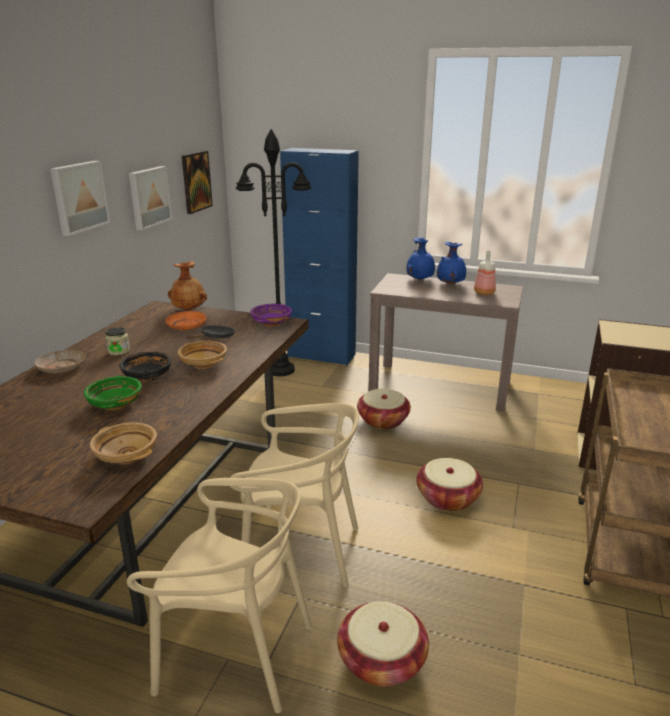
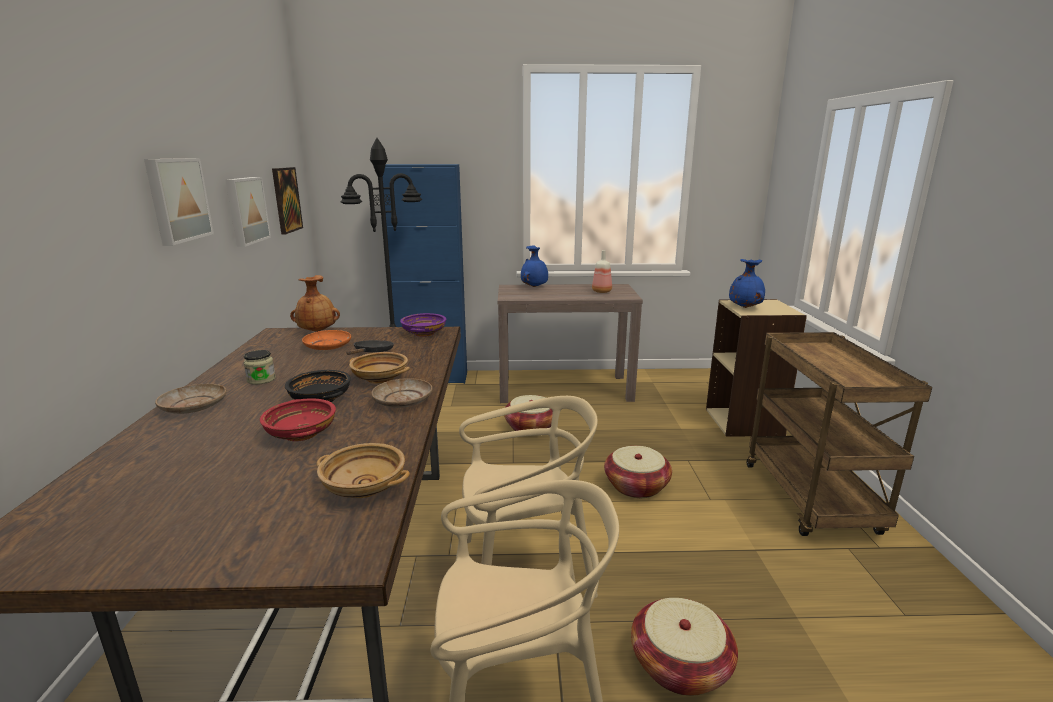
camera: 20 degrees left, 5 degrees down
green bowl [84,376,142,410] -> red bowl [260,398,336,441]
blue vase [437,242,466,284] -> blue vase moved to [729,259,765,308]
none -> beige plate [371,378,432,408]

